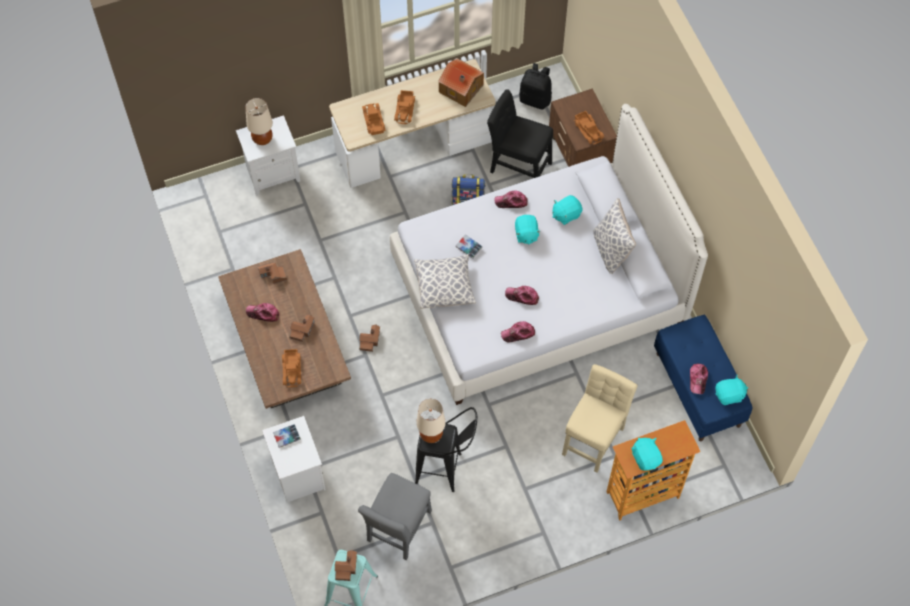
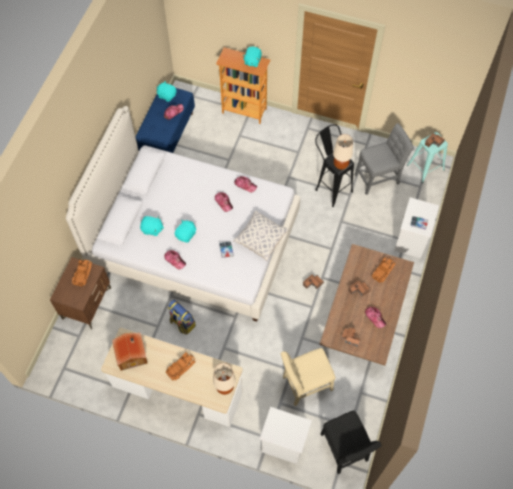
camera: 140 degrees left, 0 degrees up
beige table lamp [246,98,273,145] -> beige table lamp moved to [213,363,236,395]
toy truck [362,103,385,135] -> none
black chair [487,89,553,178] -> black chair moved to [320,410,381,474]
black backpack [519,63,552,110] -> none
beige chair [562,364,637,472] -> beige chair moved to [281,348,335,406]
pillow [593,198,636,274] -> none

